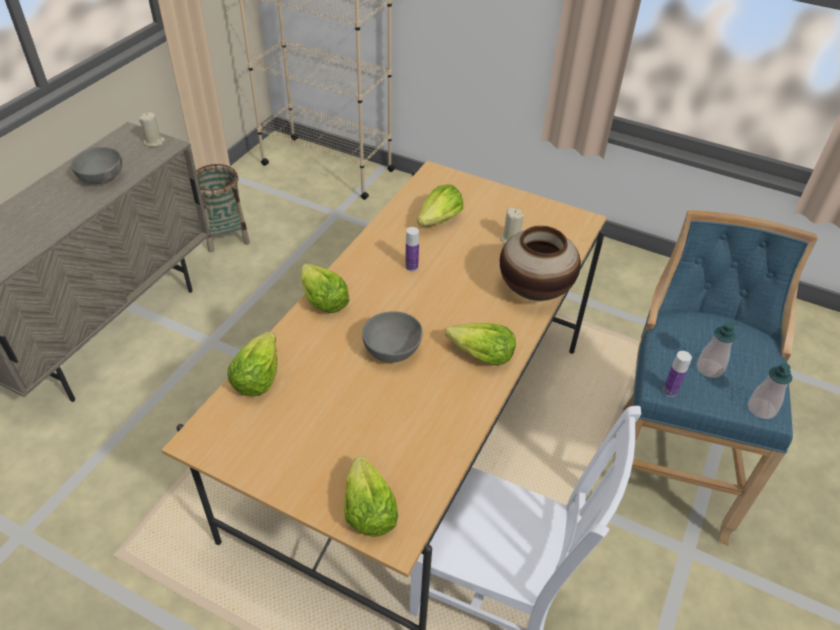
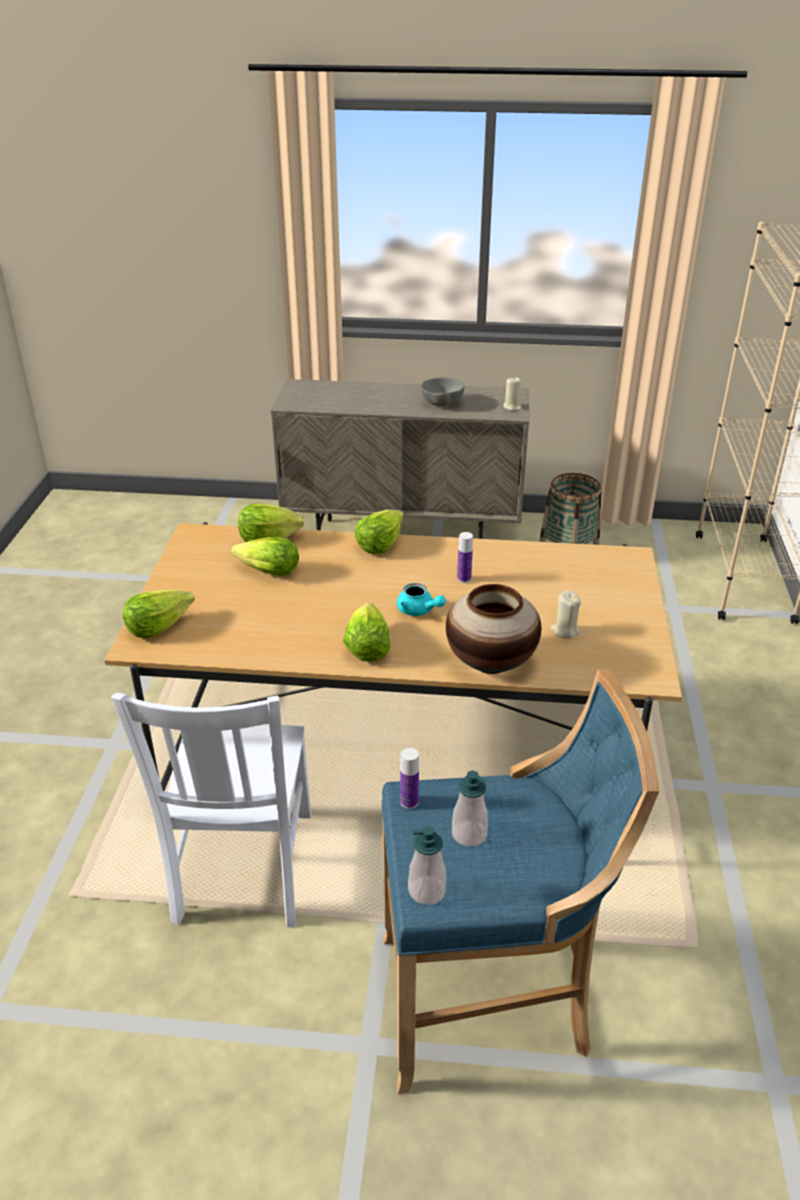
camera: 70 degrees right, 10 degrees down
grey bowl [362,311,423,363] -> none
lettuce [417,185,463,226] -> lettuce moved to [231,537,299,576]
none -> turquoise teapot [397,583,446,616]

